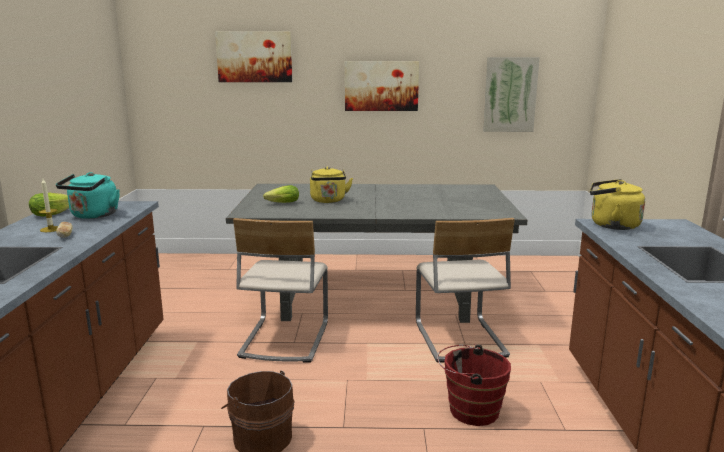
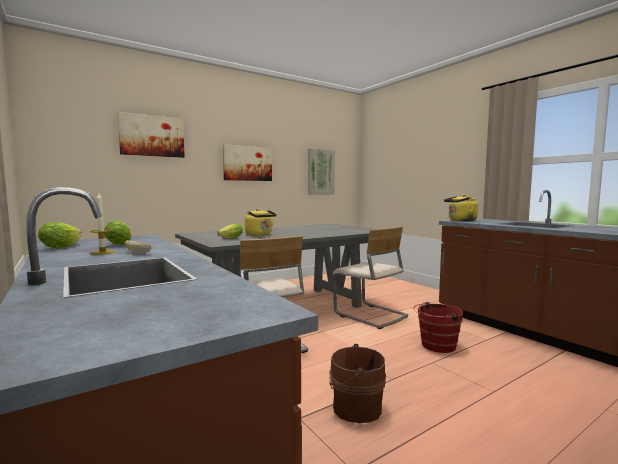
camera: 35 degrees left, 10 degrees down
turquoise kettle [56,172,120,219] -> lettuce [104,220,132,245]

